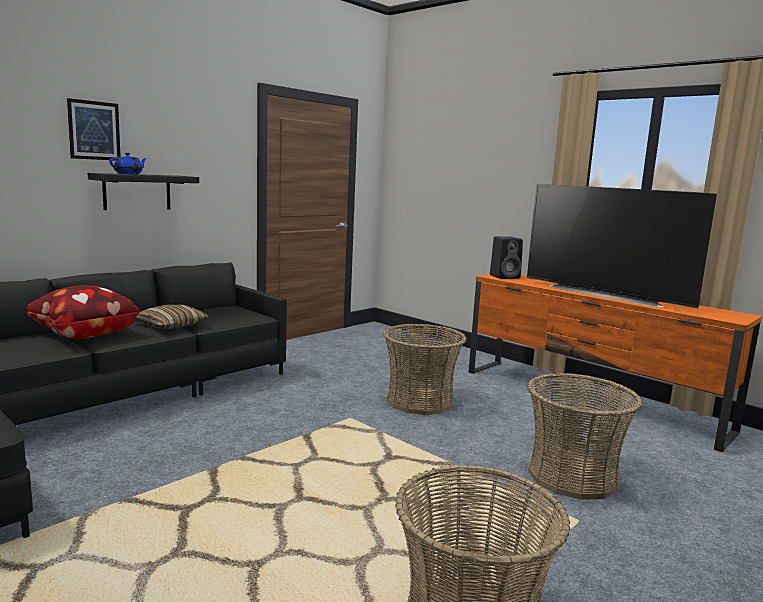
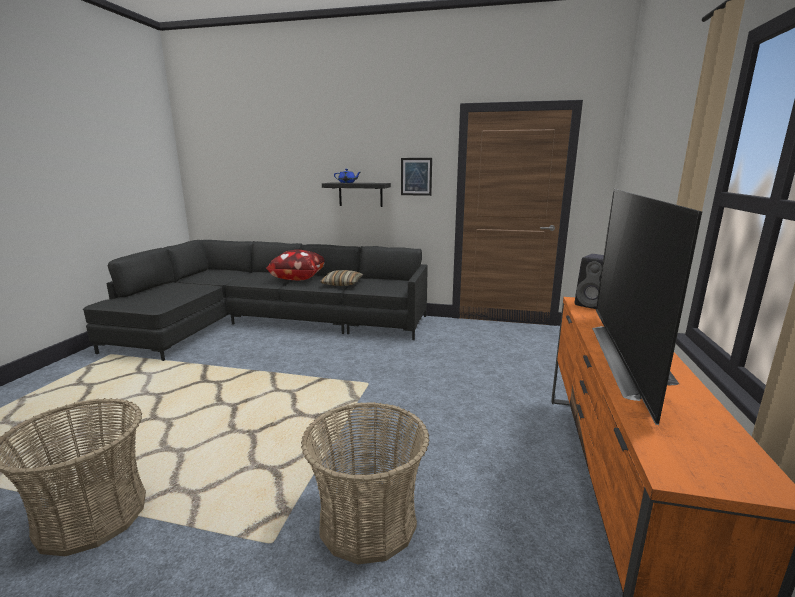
camera: 60 degrees right, 5 degrees up
picture [67,98,121,160] -> picture moved to [401,158,432,196]
basket [383,324,467,415] -> none

